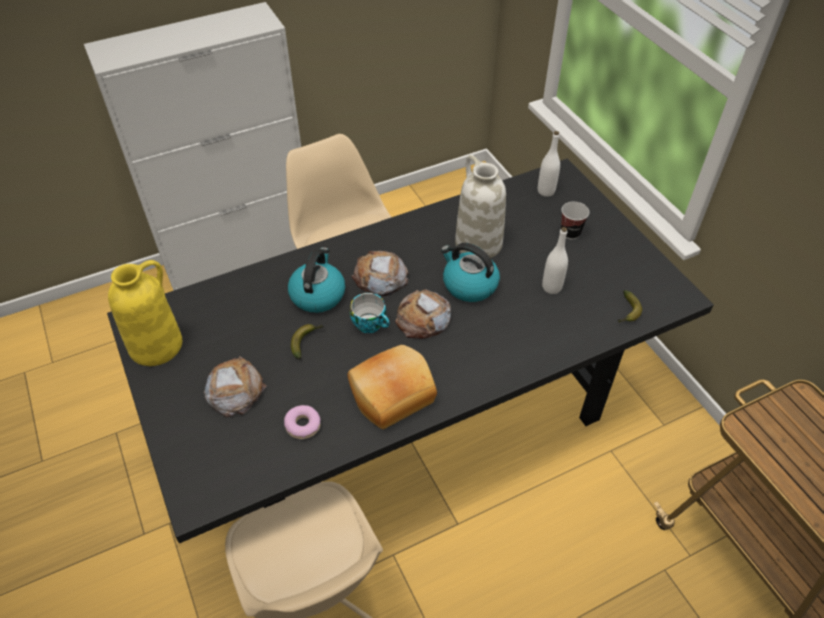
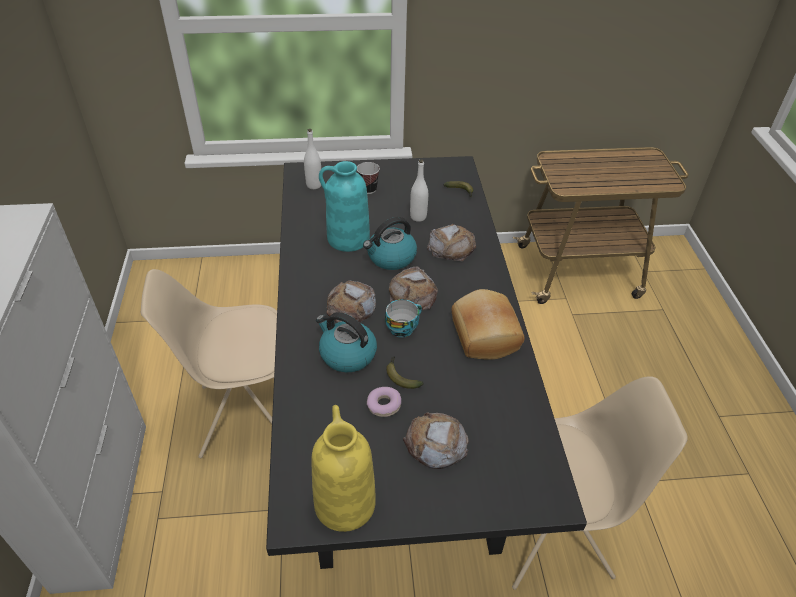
camera: 70 degrees left, 5 degrees down
donut [284,405,321,439] -> donut moved to [367,387,401,417]
white vase [455,155,506,258] -> turquoise vase [319,161,370,252]
none -> bread [427,224,476,261]

